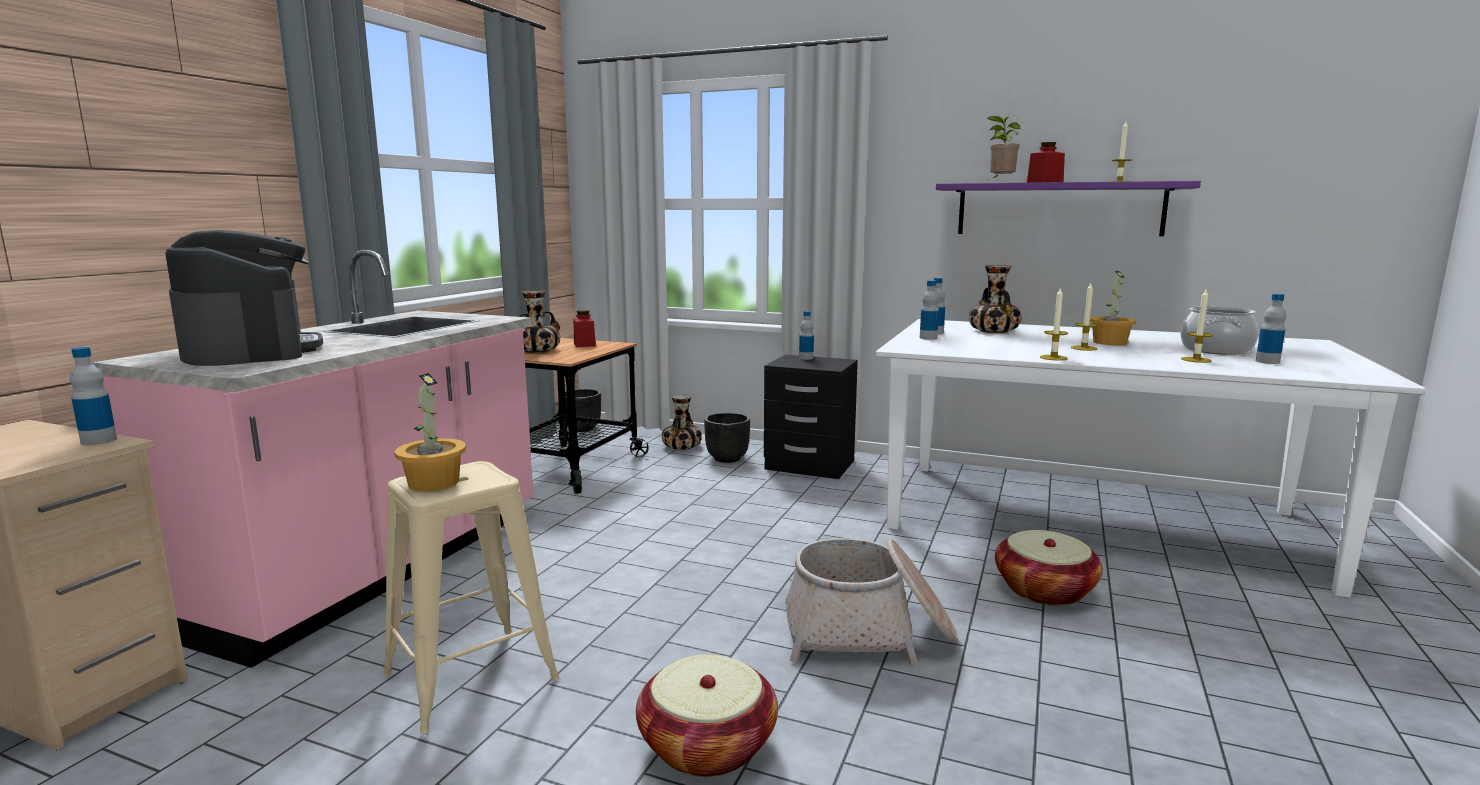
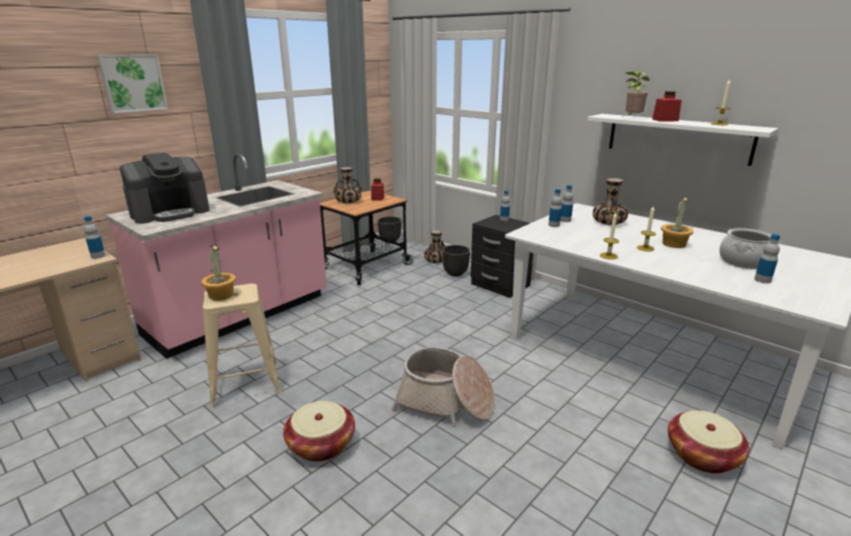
camera: 20 degrees right, 10 degrees up
coffee machine [165,230,323,366] -> coffee machine turned 60 degrees clockwise [120,153,210,224]
purple shelf [936,181,1201,236] -> white shelf [587,114,778,166]
basket [995,530,1103,606] -> basket moved to [668,410,750,473]
candle [1181,289,1213,363] -> none
none -> picture [98,55,168,114]

